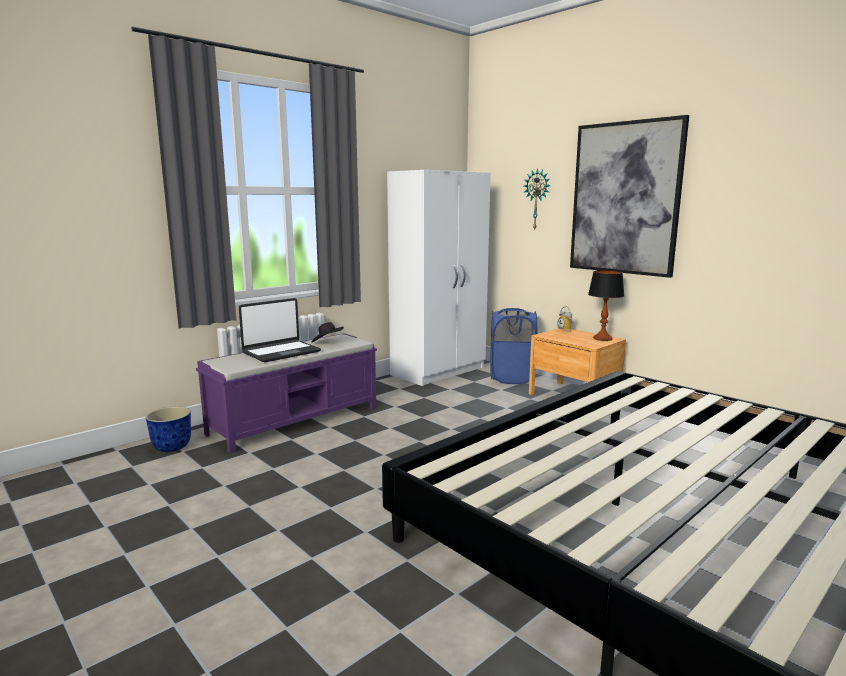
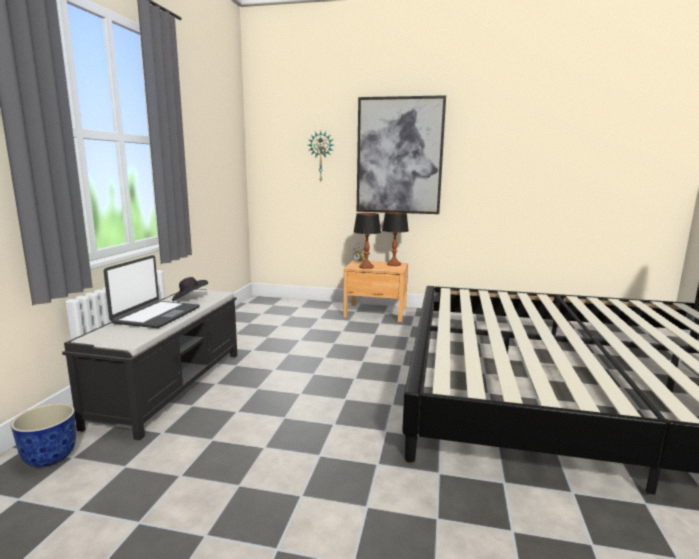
camera: 35 degrees left, 0 degrees up
purple bench [196,333,377,453] -> black bench [62,289,237,440]
white wardrobe [387,170,491,386] -> none
blue laundry basket [491,308,537,384] -> none
none -> table lamp [354,213,381,269]

